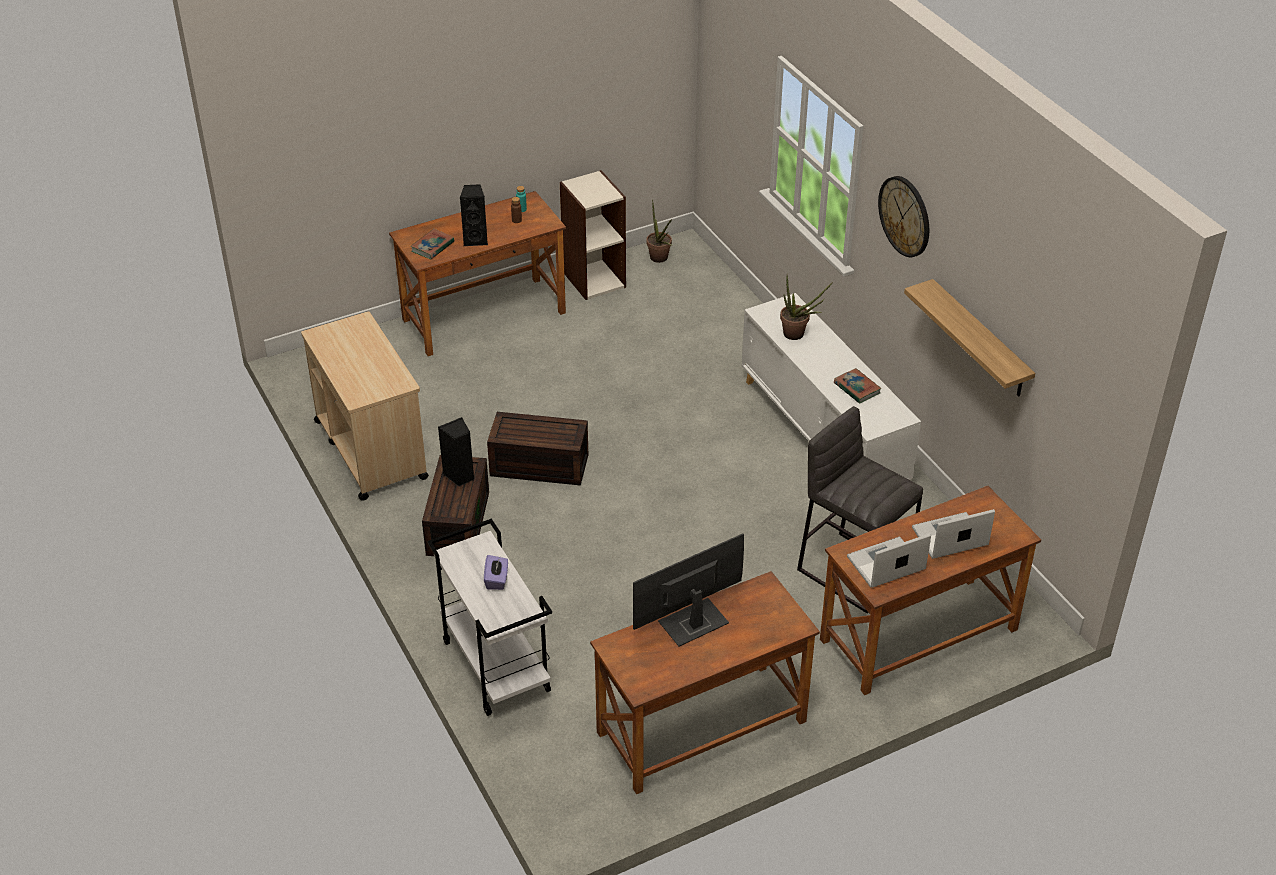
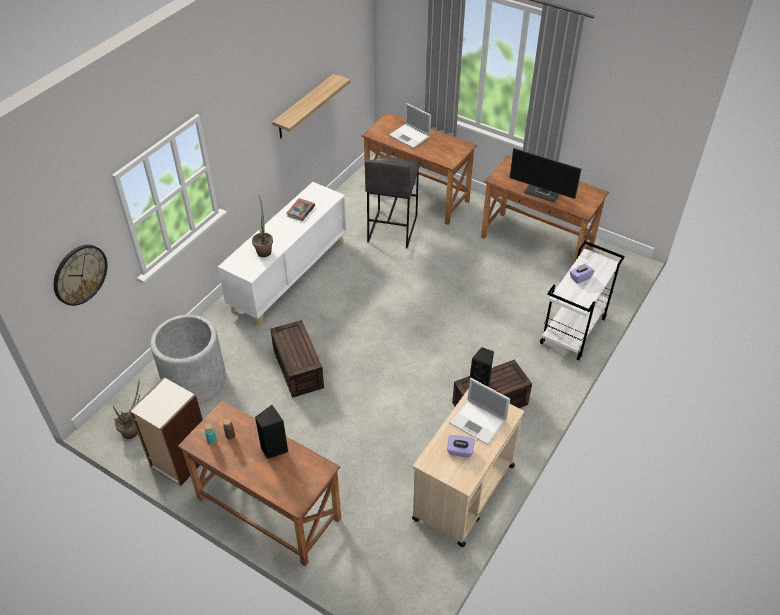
camera: 120 degrees left, 5 degrees up
book [410,229,455,259] -> none
brown storage box [487,412,588,486] -> brown storage box moved to [270,320,324,398]
laptop [847,533,931,588] -> laptop moved to [449,378,510,445]
wall clock [878,176,929,257] -> wall clock moved to [54,245,107,306]
none -> grey planter [150,315,226,404]
none -> purple tissue box [447,435,475,457]

